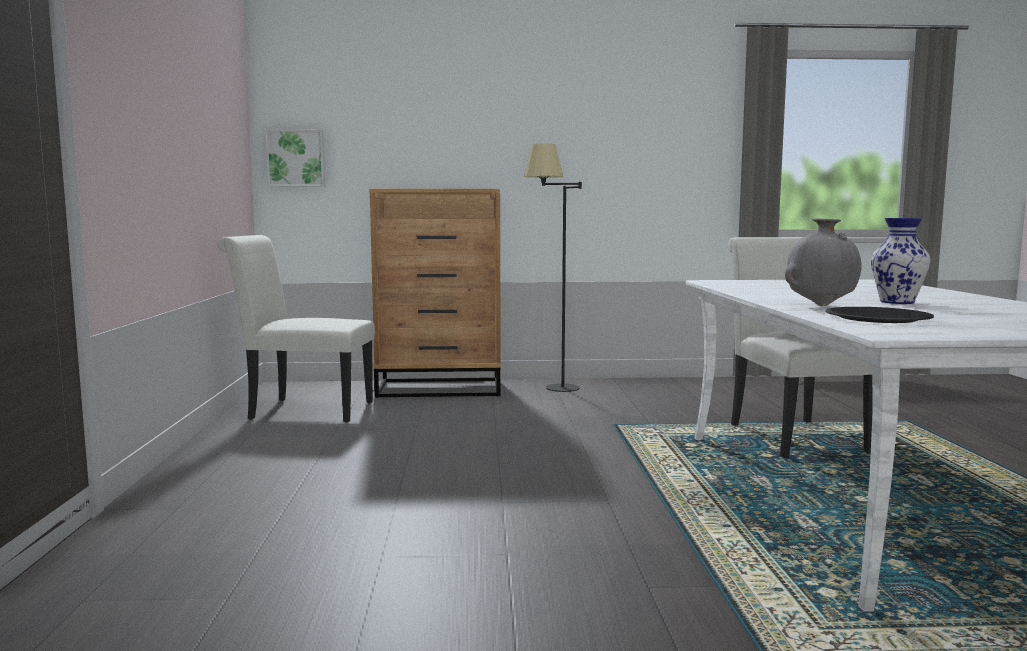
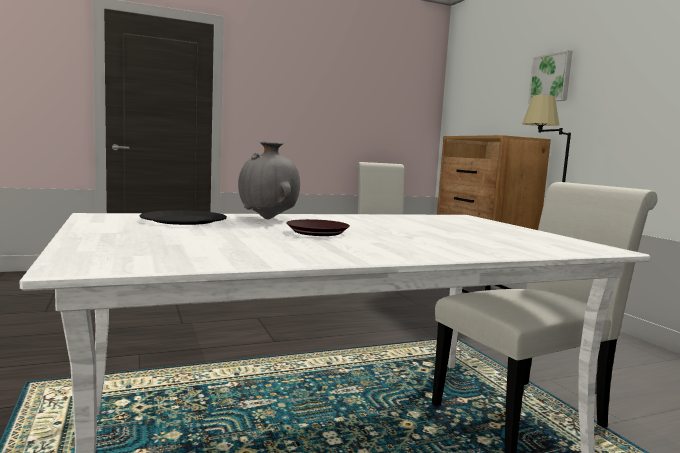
camera: 70 degrees right, 0 degrees up
picture [265,129,325,187] -> picture moved to [528,50,573,103]
vase [871,218,931,304] -> brown plate [286,219,350,236]

